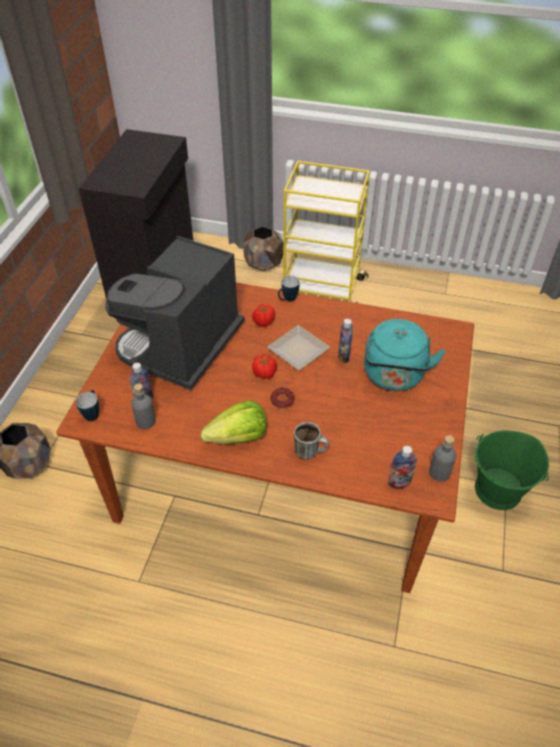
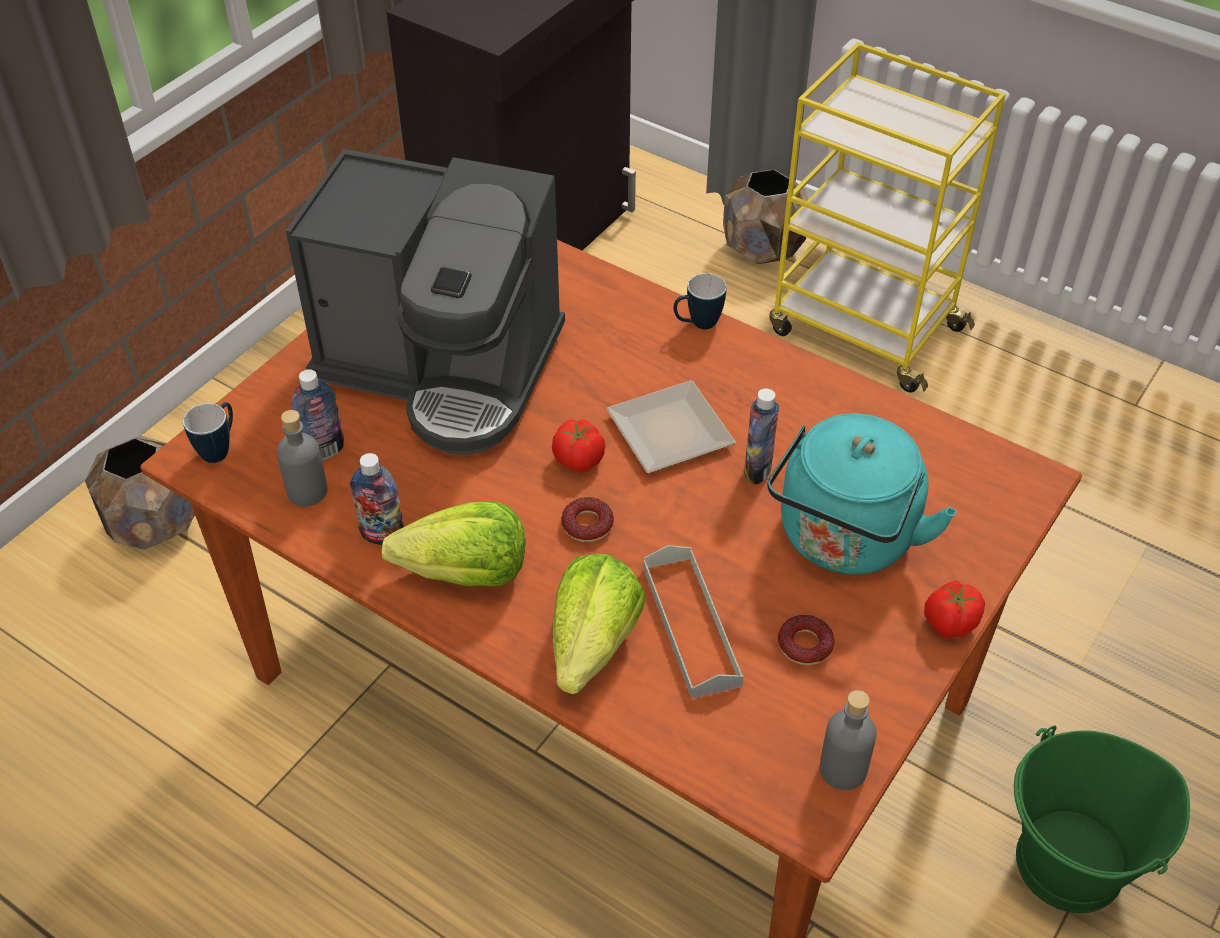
camera: 20 degrees right, 0 degrees up
coffee machine [105,236,245,390] -> coffee machine turned 120 degrees counterclockwise [286,149,565,455]
tomato [252,304,275,327] -> tomato moved to [924,580,985,638]
mug [294,422,329,460] -> lettuce [552,554,646,694]
bottle [388,446,417,489] -> bottle moved to [350,453,404,545]
none -> grey tray [643,545,744,699]
none -> donut [778,615,835,665]

